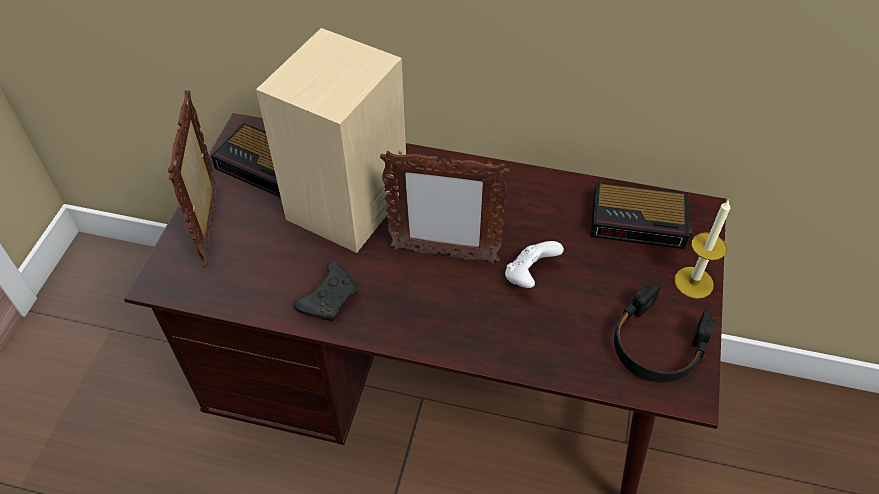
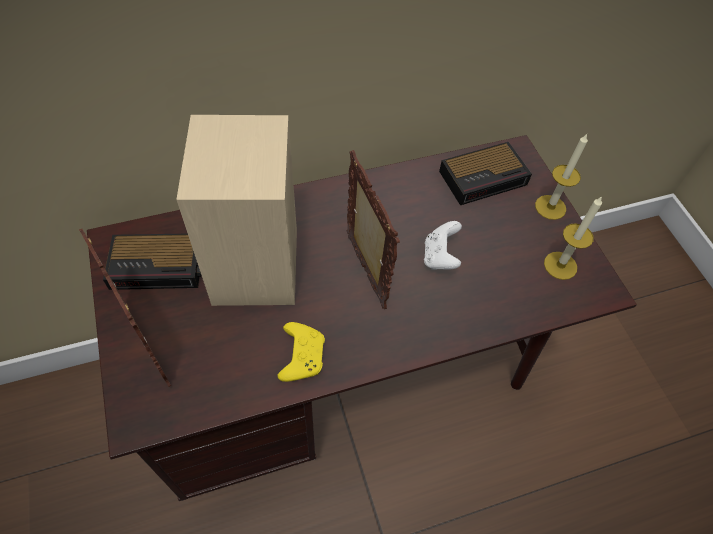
camera: 35 degrees left, 5 degrees up
black game controller [294,262,357,321] -> yellow game controller [277,322,325,382]
picture frame [380,150,509,263] -> picture frame turned 90 degrees counterclockwise [346,150,400,309]
black headphones [614,284,716,382] -> candle [544,196,602,280]

